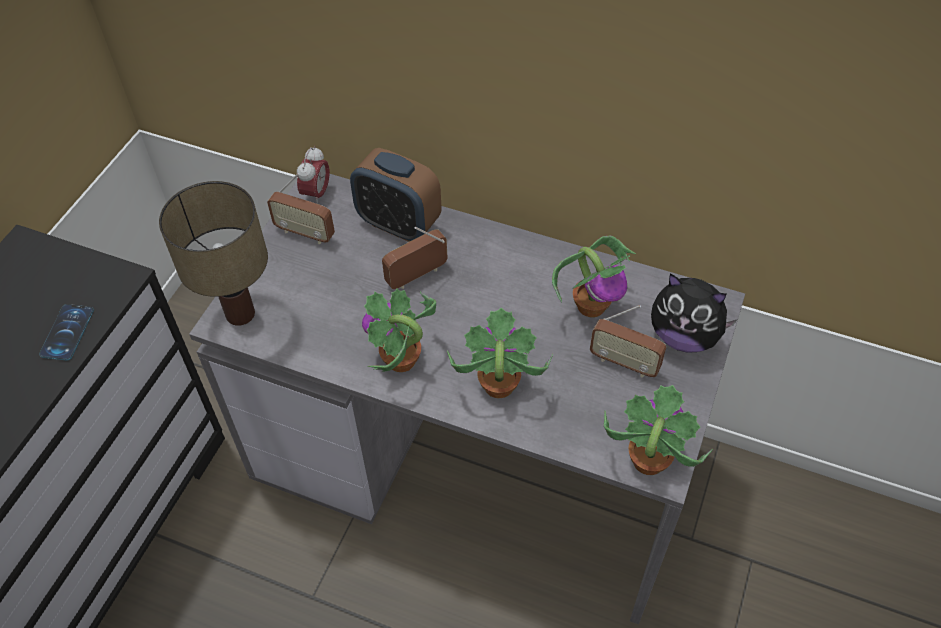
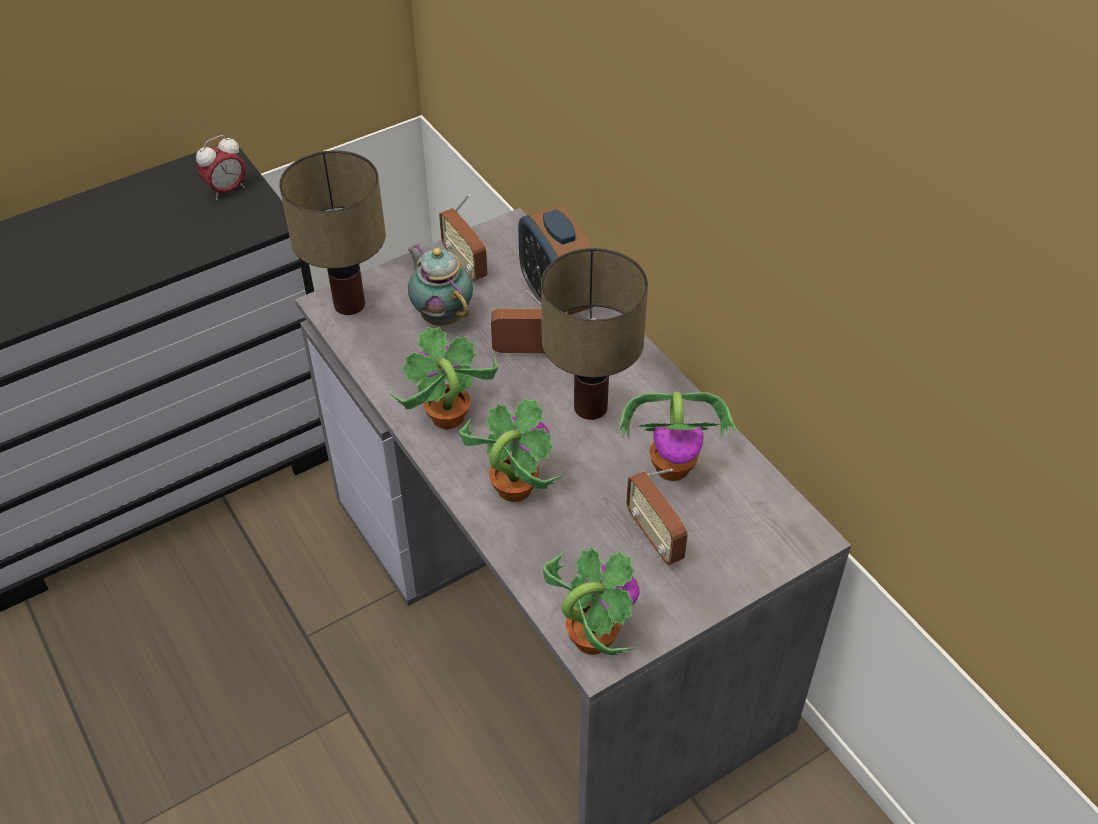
camera: 35 degrees right, 5 degrees down
phone [39,304,94,360] -> none
alarm clock [297,146,330,204] -> alarm clock moved to [196,135,246,200]
plush toy [651,273,738,353] -> none
none -> teapot [408,243,473,326]
none -> table lamp [541,248,648,420]

